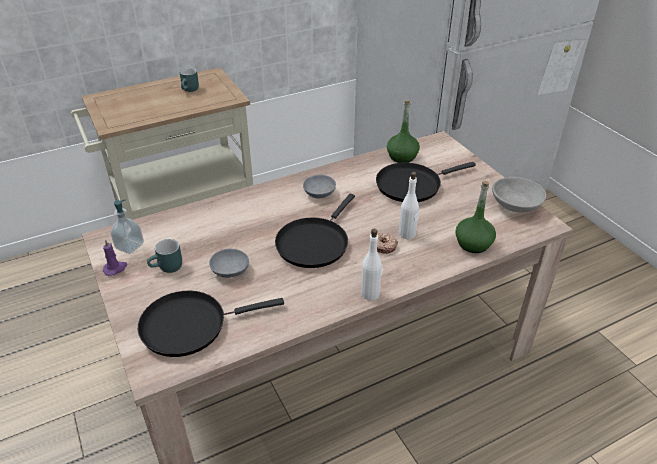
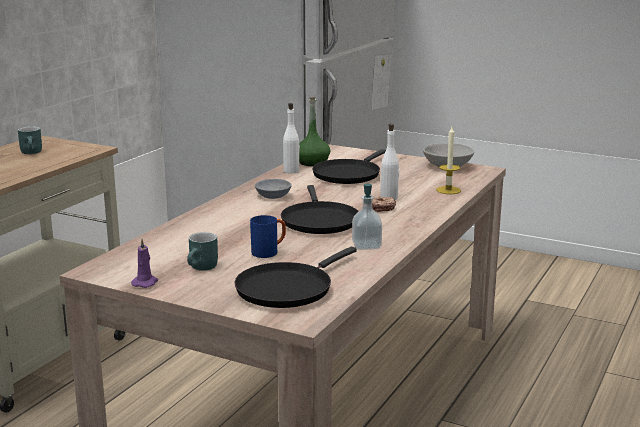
camera: 35 degrees left, 20 degrees down
soap dispenser [110,200,144,254] -> soap dispenser moved to [352,184,382,250]
grey bowl [209,249,249,278] -> blue mug [250,215,286,258]
white bottle [361,229,383,300] -> white bottle moved to [283,103,300,173]
green bottle [455,181,496,253] -> candle [436,127,461,194]

